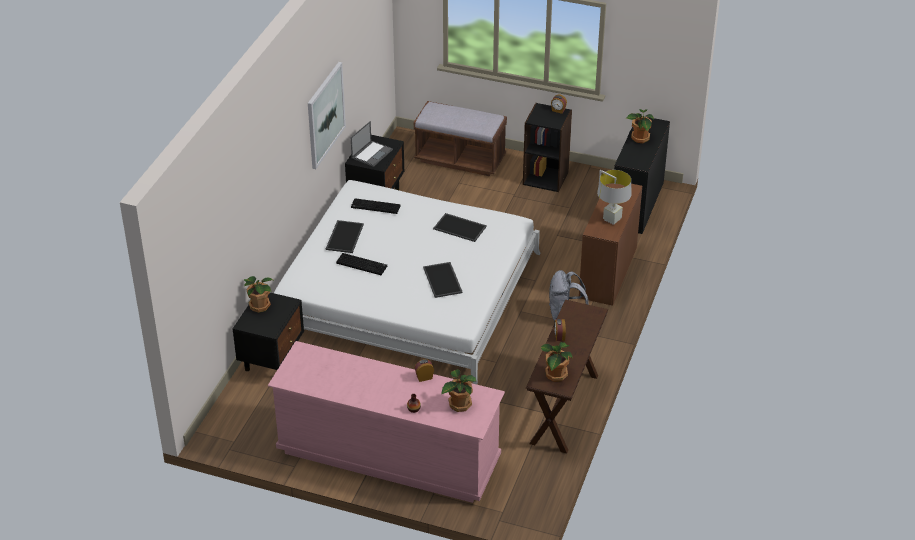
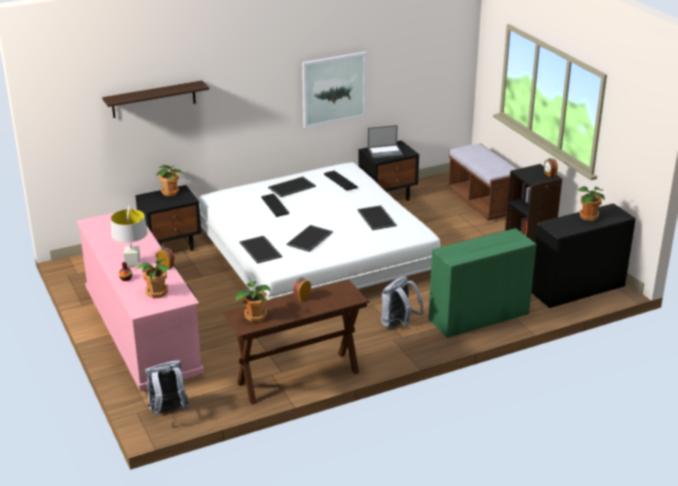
camera: 45 degrees right, 10 degrees down
brown desk [579,184,642,306] -> green desk [429,228,536,338]
grey table lamp [597,170,631,225] -> grey table lamp moved to [111,205,148,267]
none -> shelf [102,81,209,118]
none -> grey backpack [145,361,190,416]
none -> tray [239,236,282,264]

